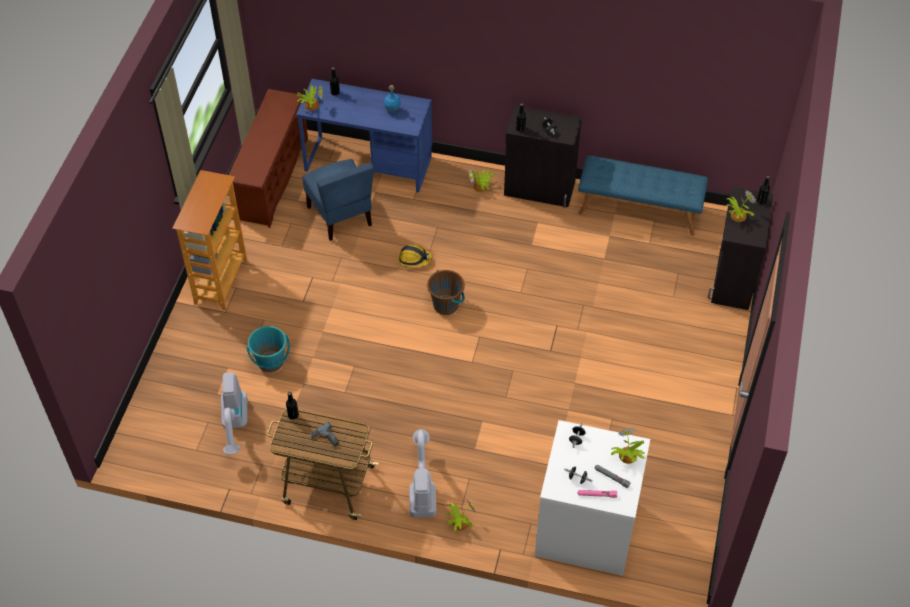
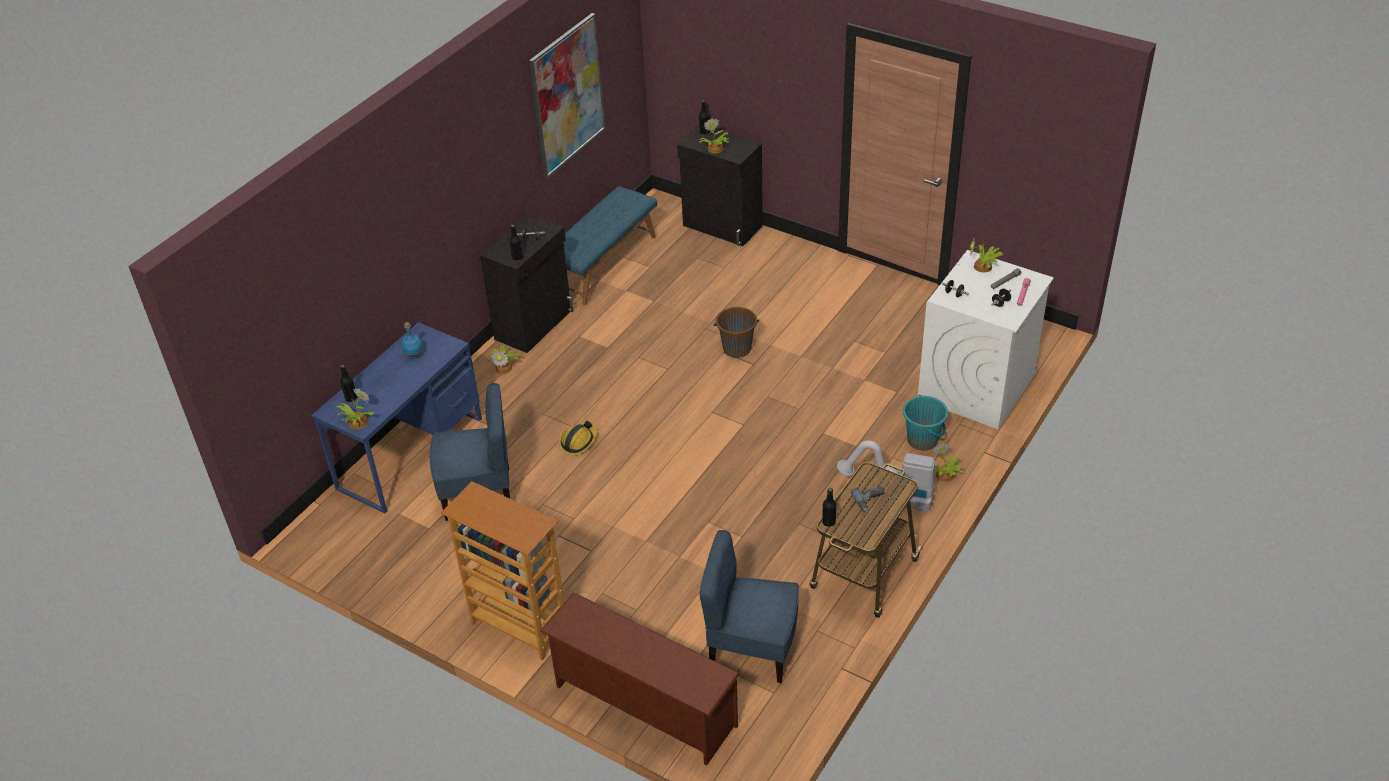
camera: 70 degrees left, 10 degrees down
vacuum cleaner [221,372,248,454] -> blue chair [699,530,799,683]
brown shoe rack [229,89,308,228] -> brown shoe rack moved to [540,592,740,765]
turquoise bucket [246,326,290,372] -> turquoise bucket moved to [903,395,948,451]
brown bucket [427,270,465,315] -> brown bucket moved to [714,307,760,358]
none -> picture [529,13,605,178]

